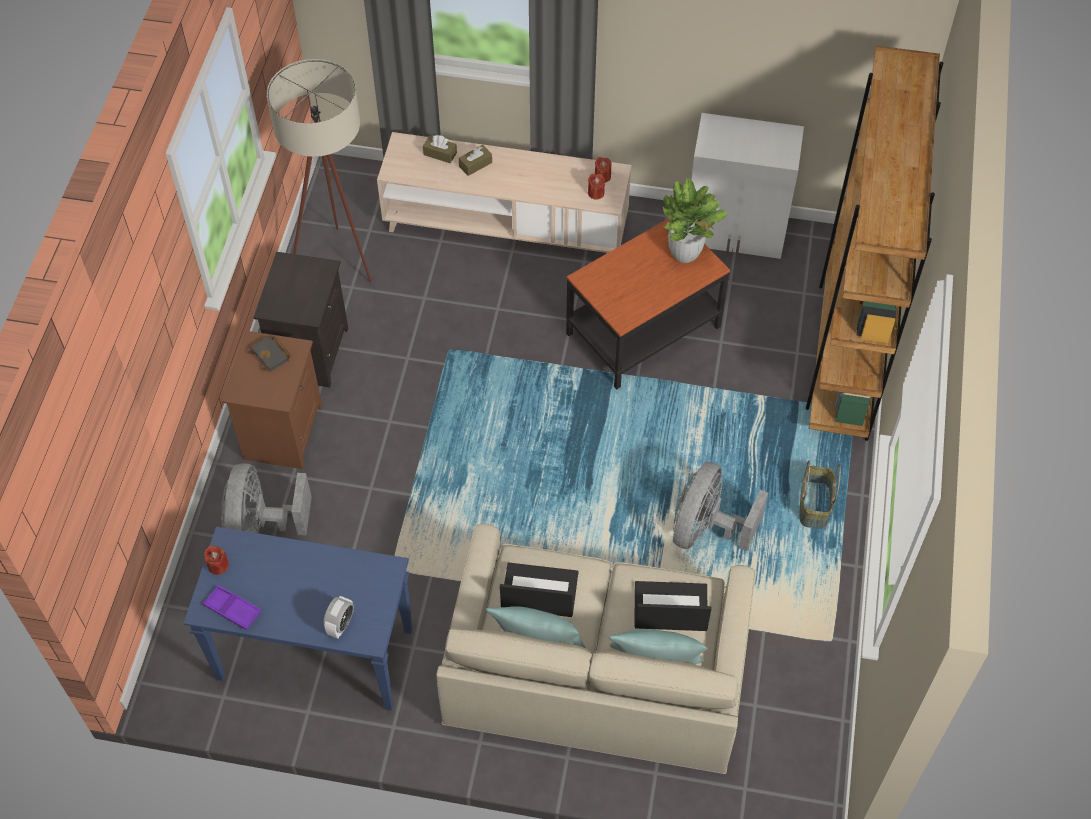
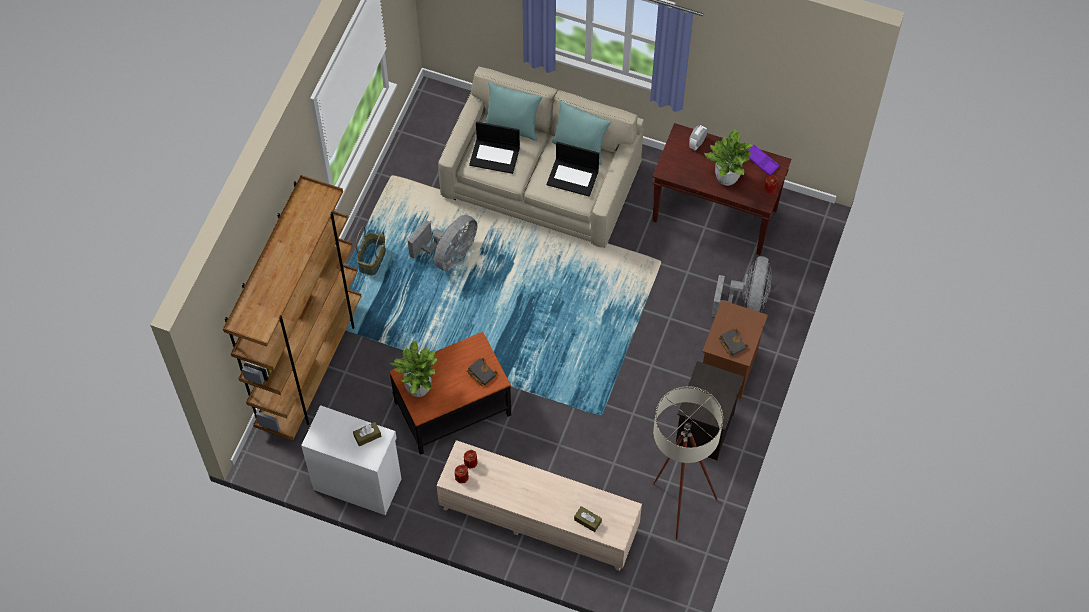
camera: 170 degrees left, 5 degrees up
blue console table [184,527,412,710] -> brown console table [653,123,791,255]
brown tissue box [459,145,492,176] -> brown tissue box moved to [353,422,381,447]
none -> black book [467,358,498,386]
none -> potted plant [704,130,753,186]

